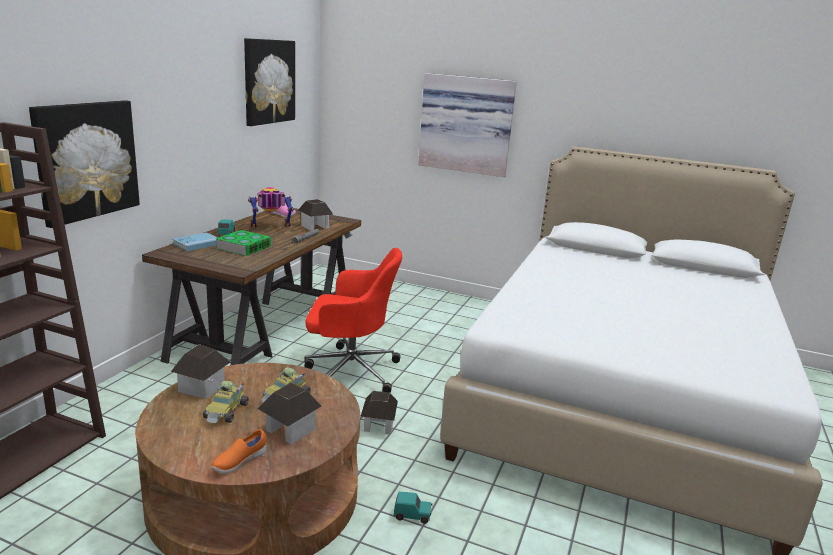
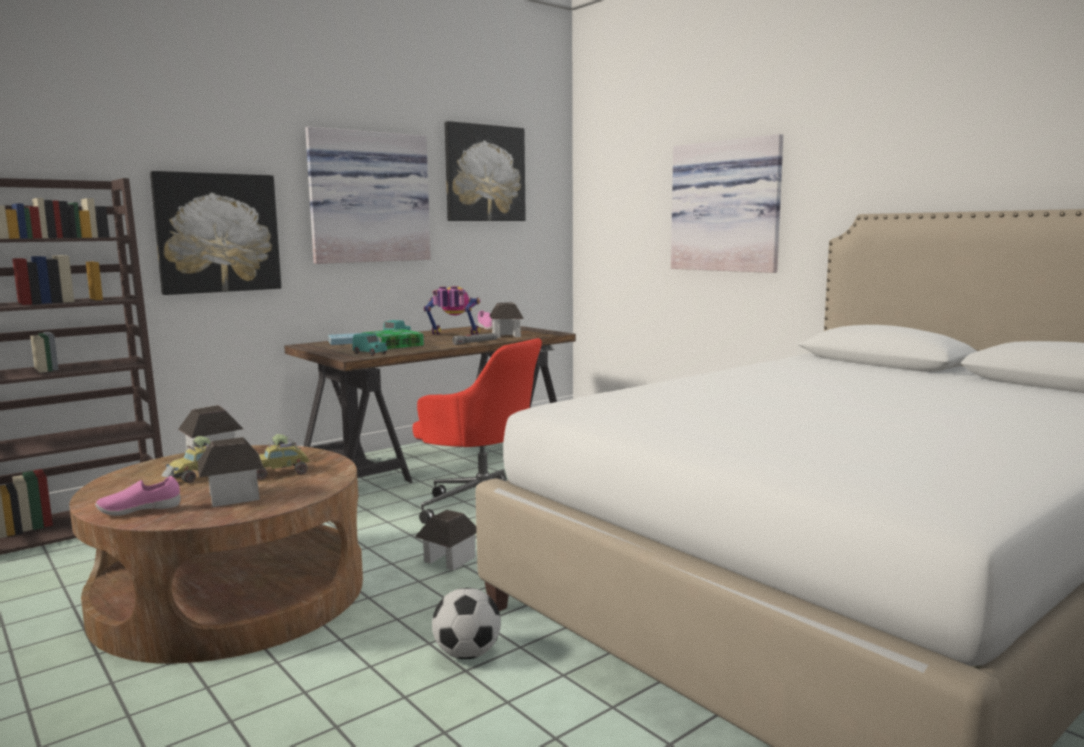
camera: 30 degrees right, 10 degrees down
orange shoe [211,429,267,474] -> pink shoe [95,476,181,516]
turquoise toy car [394,492,432,524] -> turquoise toy car moved to [352,333,387,356]
none -> picture [305,127,431,264]
none -> football [432,588,501,659]

